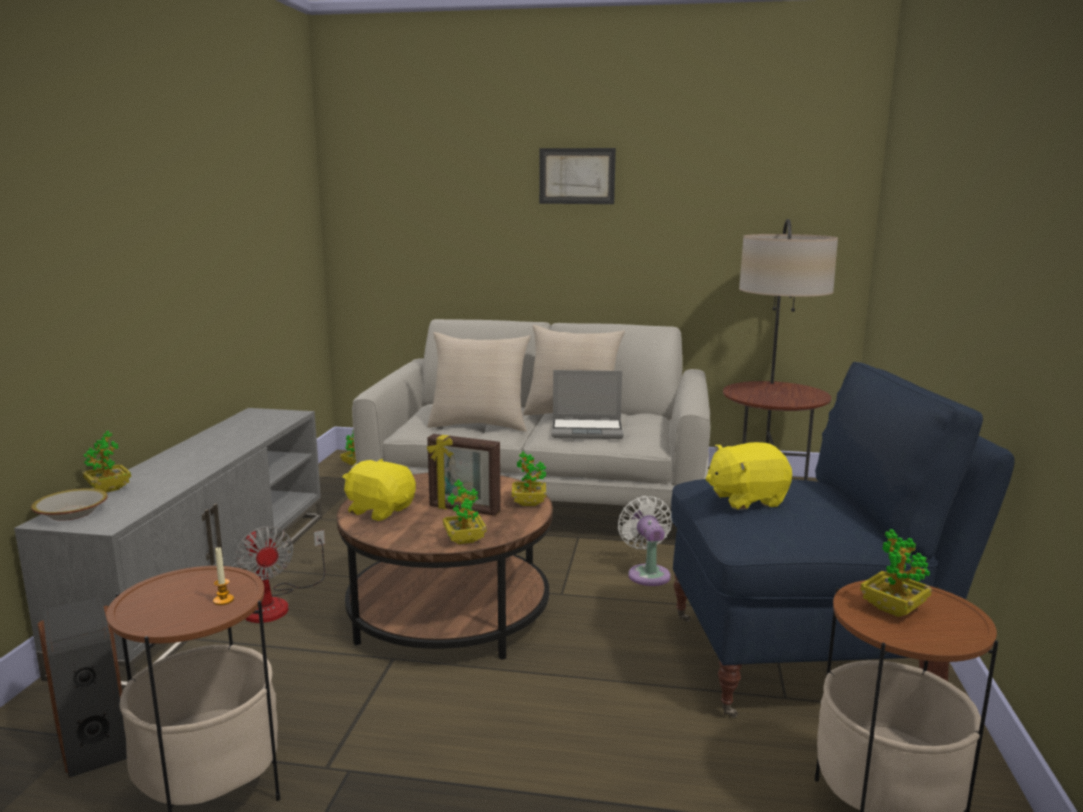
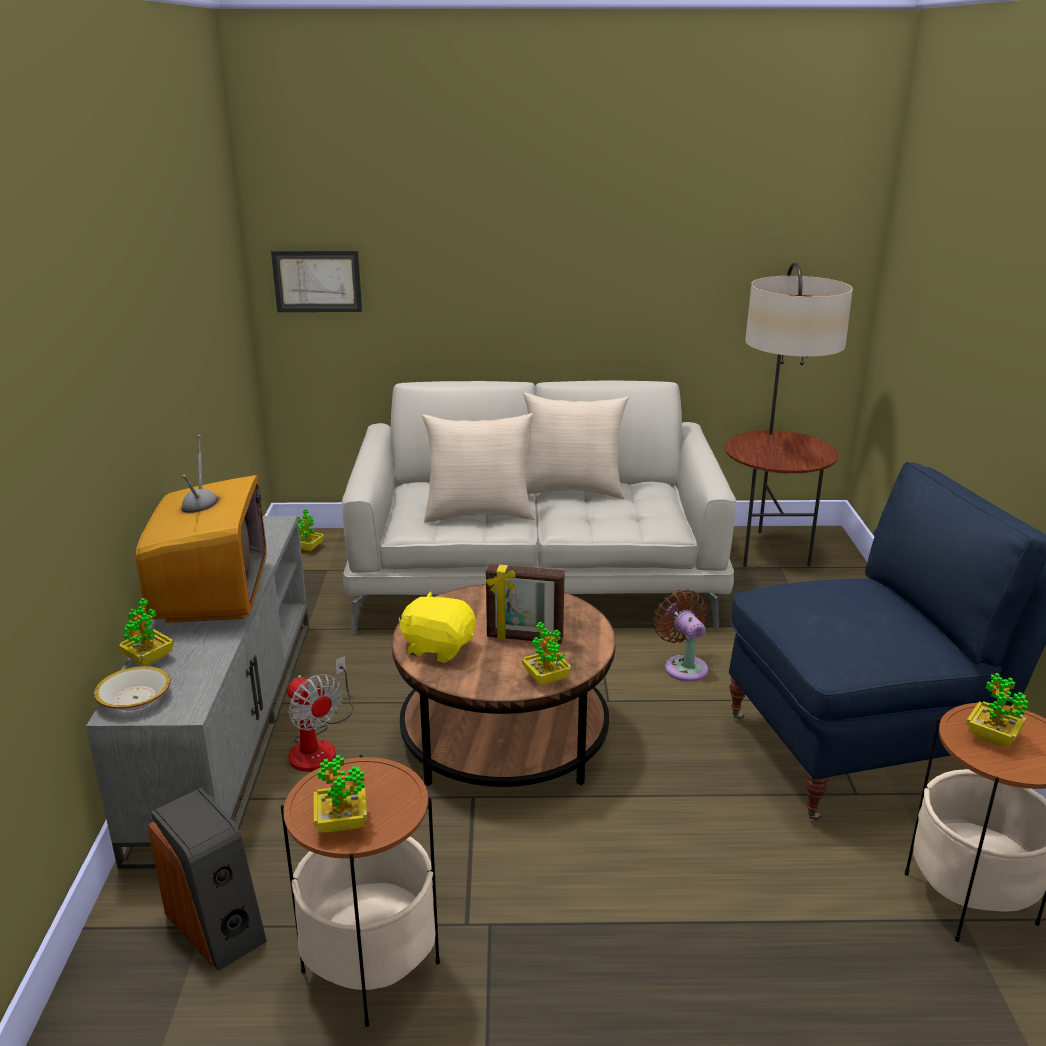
camera: 10 degrees left, 10 degrees up
candle [213,547,234,605] -> none
potted plant [512,451,546,506] -> potted plant moved to [314,755,367,833]
picture [539,148,616,204] -> picture moved to [271,251,362,312]
laptop [551,370,623,439] -> none
white fan [618,496,672,586] -> brown fan [653,590,708,682]
yellow plush toy [705,442,792,510] -> none
none -> television [135,435,267,623]

